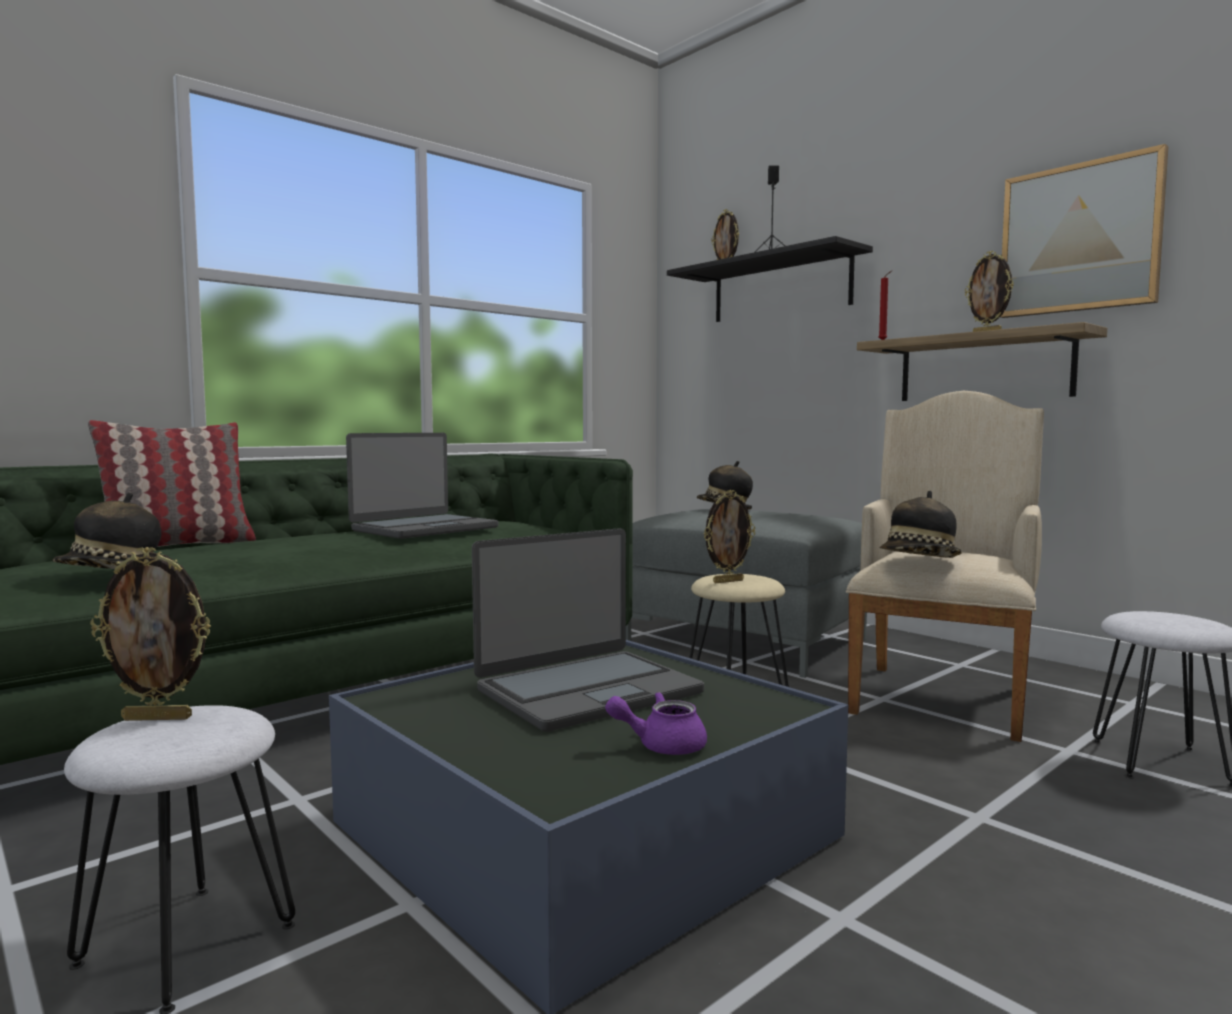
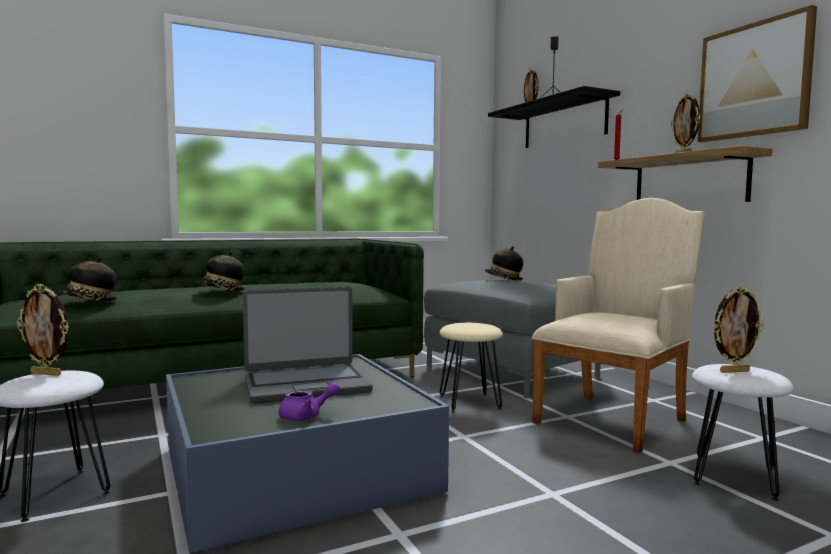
camera: 15 degrees right, 0 degrees up
pillow [88,420,256,547] -> none
laptop [346,433,499,539] -> none
purple teapot [605,692,707,755] -> purple teapot turned 150 degrees clockwise [279,382,340,421]
picture frame [704,490,755,583] -> picture frame moved to [713,286,764,373]
hat [879,491,962,558] -> hat moved to [197,252,245,291]

